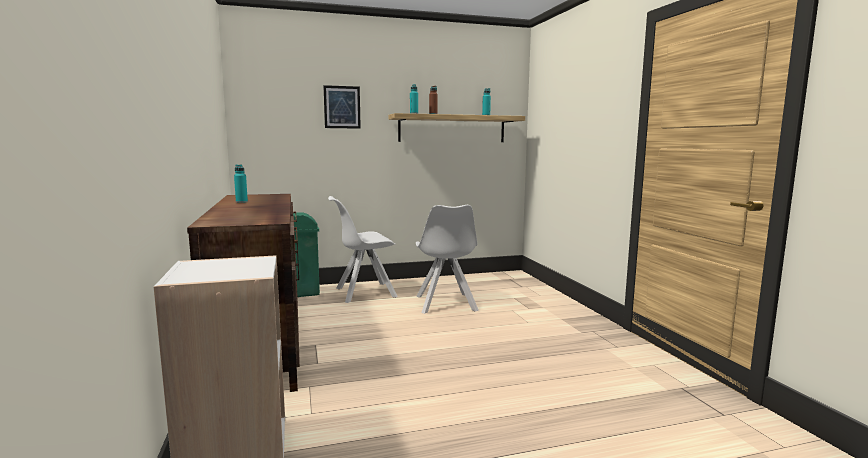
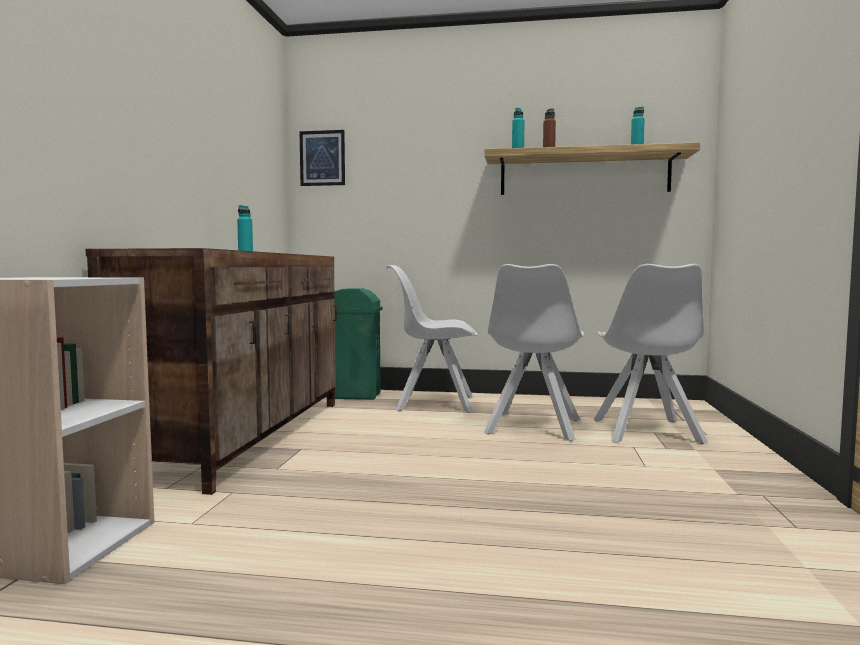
camera: 25 degrees right, 5 degrees down
picture [323,85,361,129] -> picture moved to [299,130,345,186]
none -> white chair [594,264,708,444]

